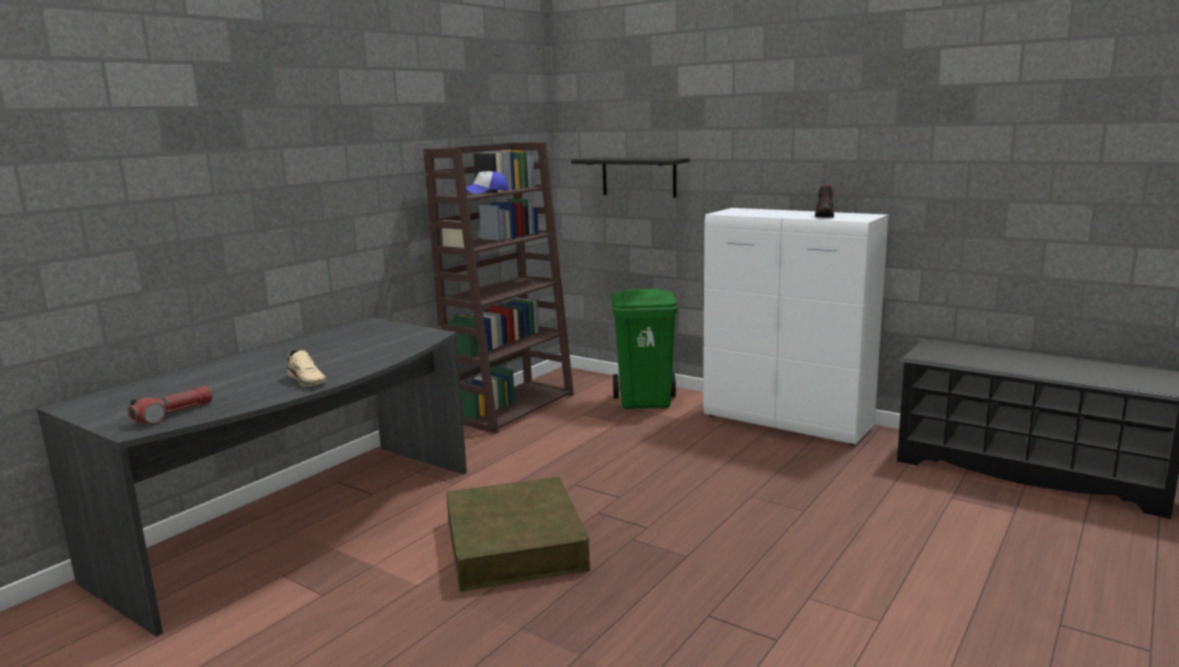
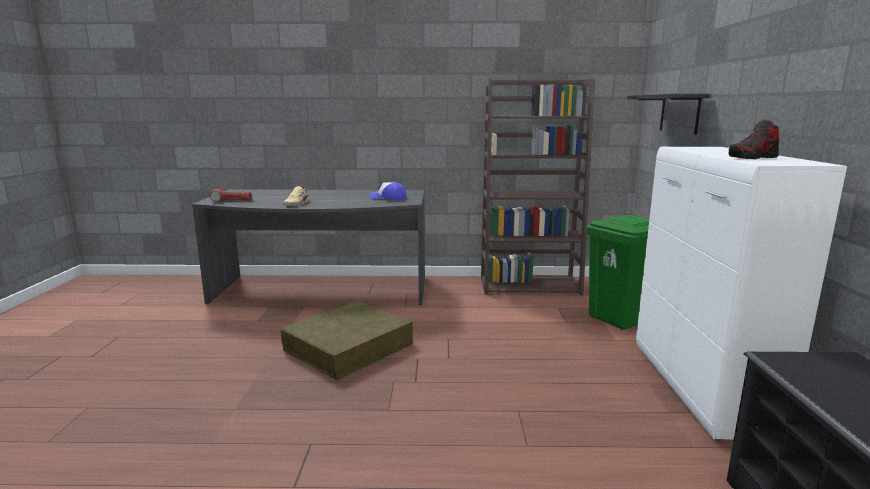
camera: 55 degrees right, 0 degrees up
cap [466,171,508,194] -> cap moved to [369,182,407,200]

